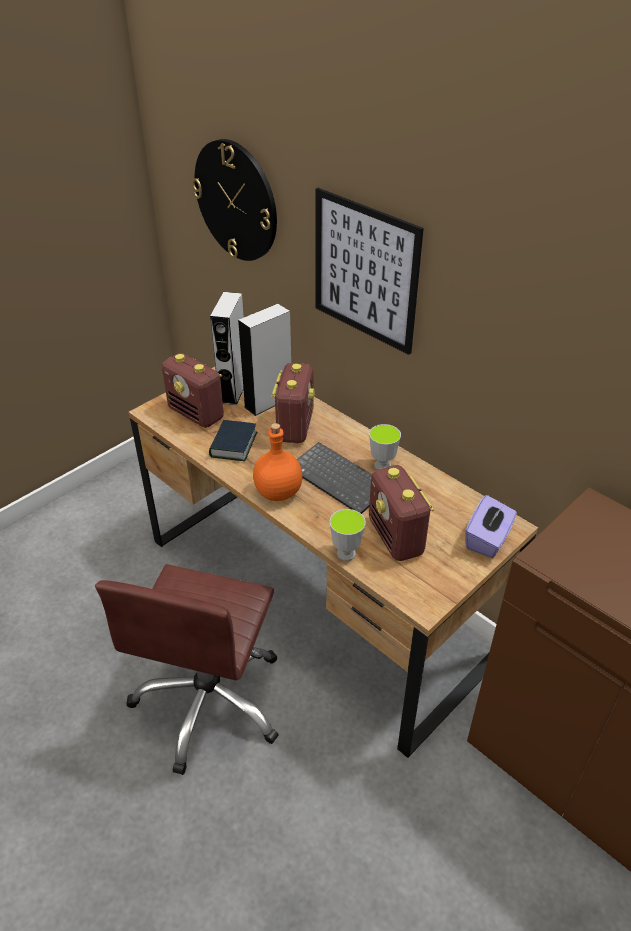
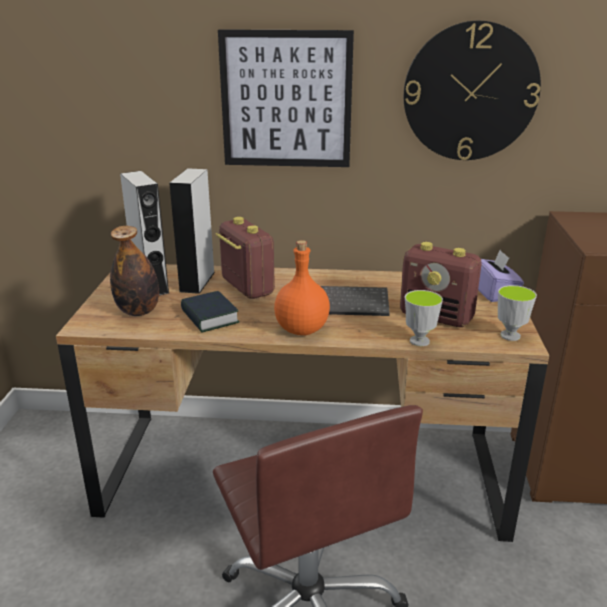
camera: 40 degrees left, 15 degrees down
radio [162,353,224,428] -> bottle [110,226,159,316]
wall clock [192,139,277,261] -> wall clock moved to [404,21,541,160]
cup [369,424,401,470] -> cup moved to [498,285,537,341]

